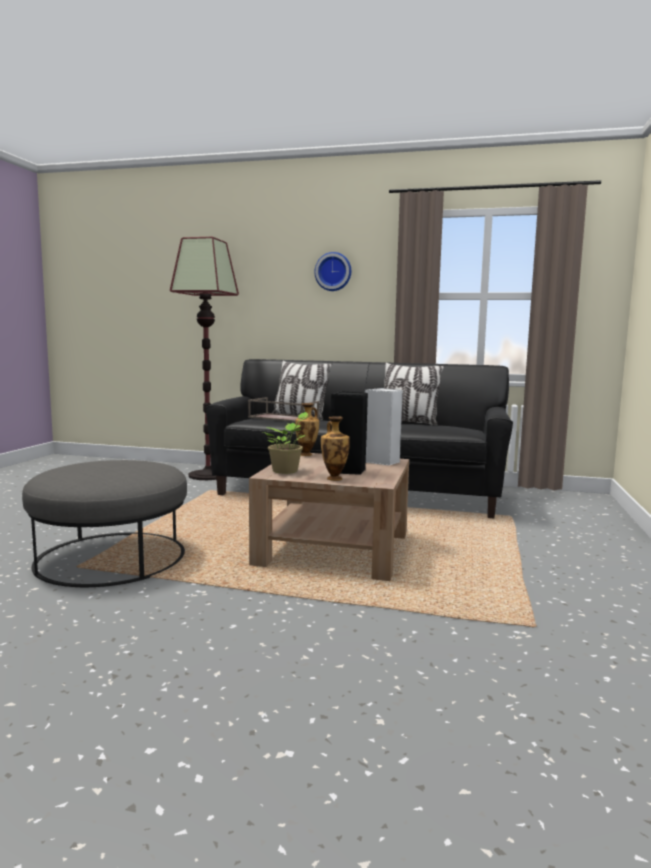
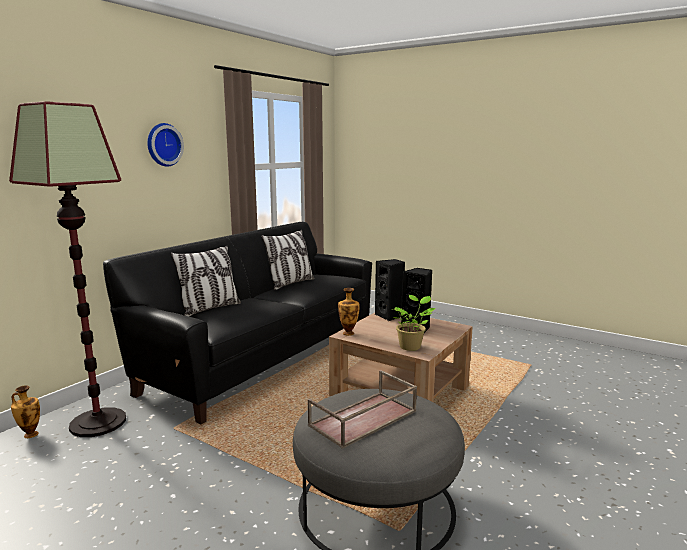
camera: 70 degrees left, 5 degrees up
brown tray [248,397,319,422] -> brown tray moved to [308,370,417,449]
vase [321,416,350,481] -> vase moved to [11,385,40,438]
white speaker [365,388,403,466] -> black speaker [375,259,405,321]

